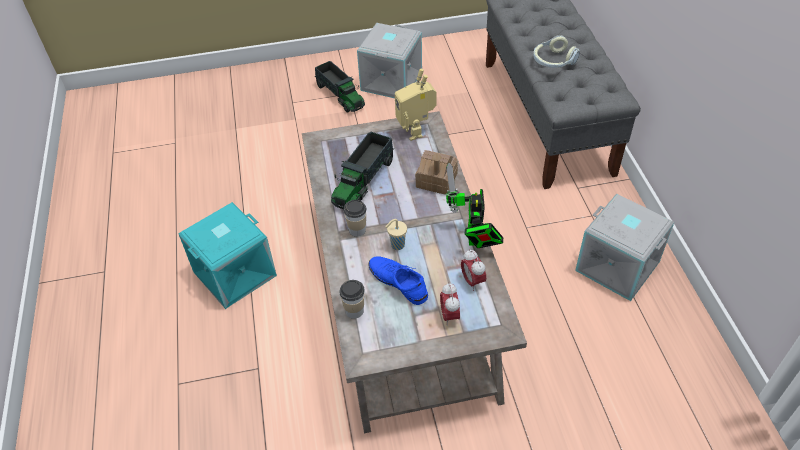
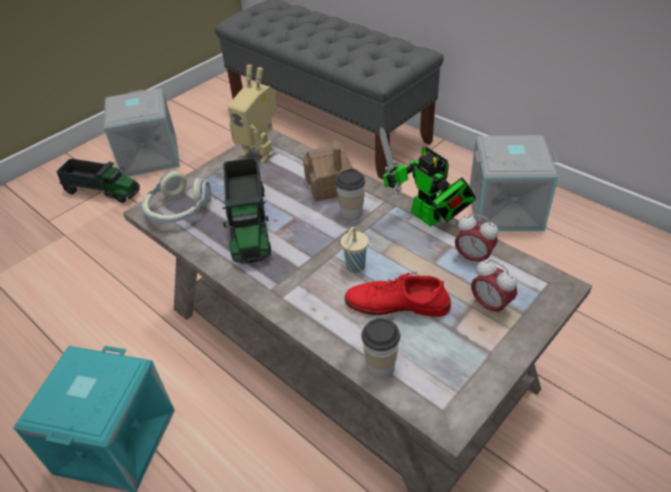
camera: 35 degrees left, 5 degrees down
cup [344,200,366,237] -> cup moved to [335,169,365,220]
blue shoe [368,256,428,305] -> red shoe [345,272,451,317]
headphones [533,35,580,68] -> headphones moved to [142,171,211,224]

